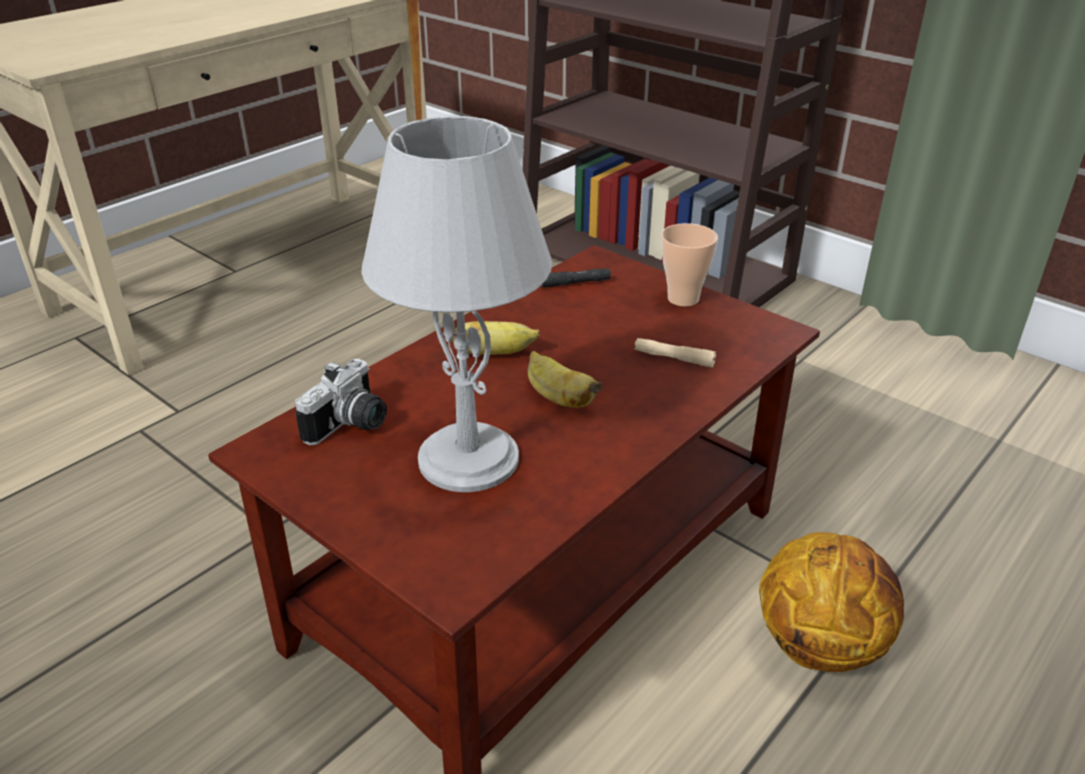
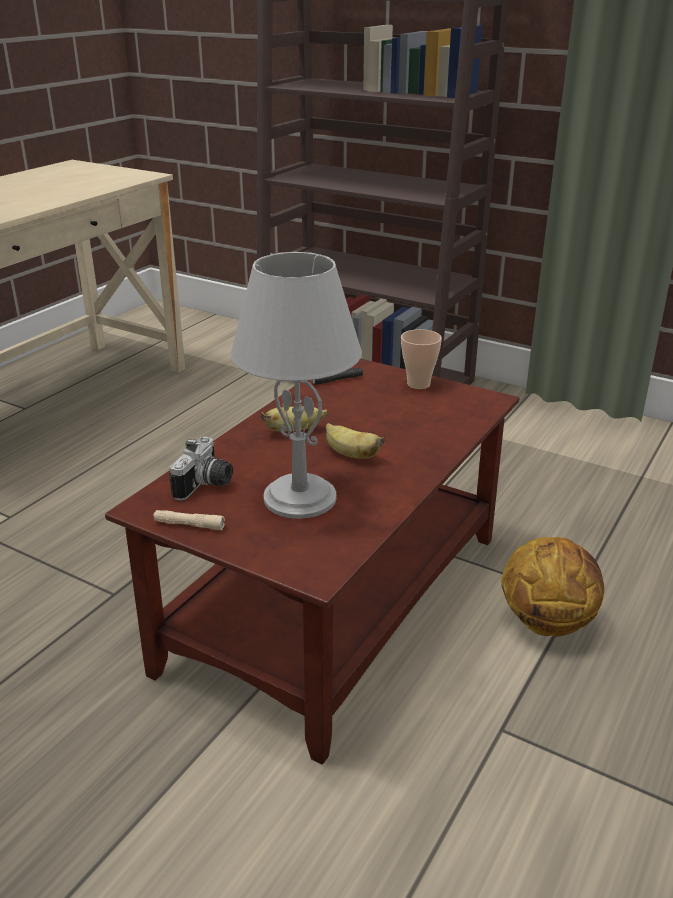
camera: 10 degrees left, 5 degrees down
beige flashlight [634,338,716,367] -> beige flashlight moved to [153,510,225,530]

